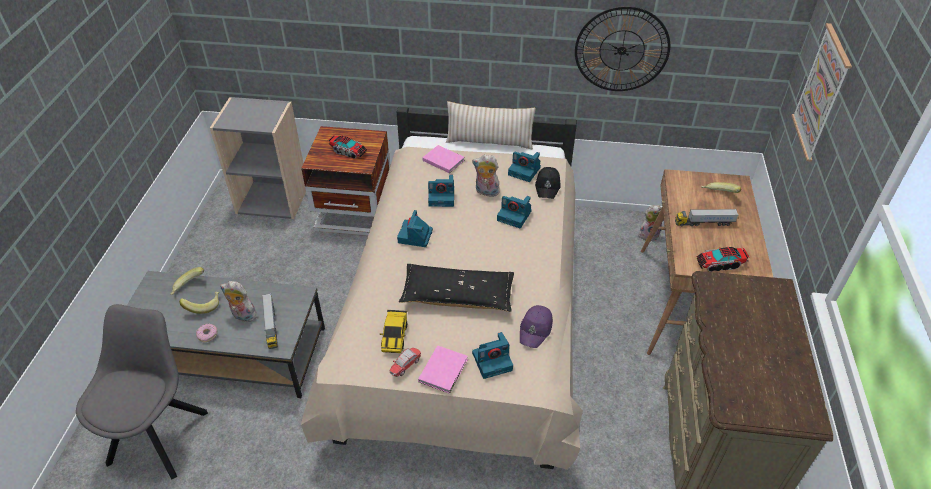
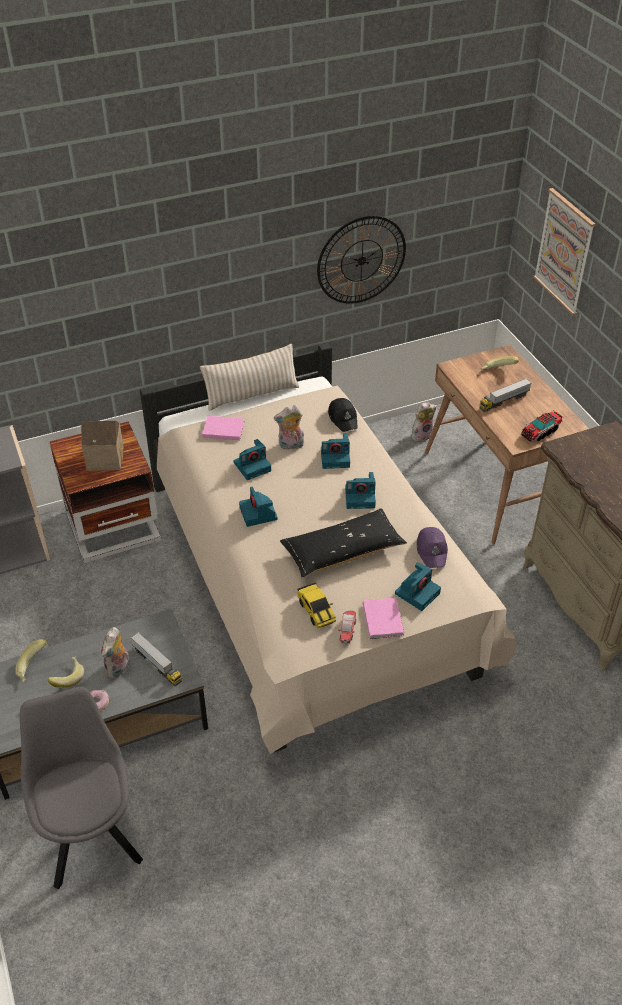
camera: 30 degrees left, 0 degrees up
plush toy [220,281,257,322] -> plush toy turned 60 degrees counterclockwise [101,627,129,679]
toy truck [329,135,367,159] -> toy house [81,421,124,471]
camera [508,152,541,182] -> camera moved to [345,472,376,509]

